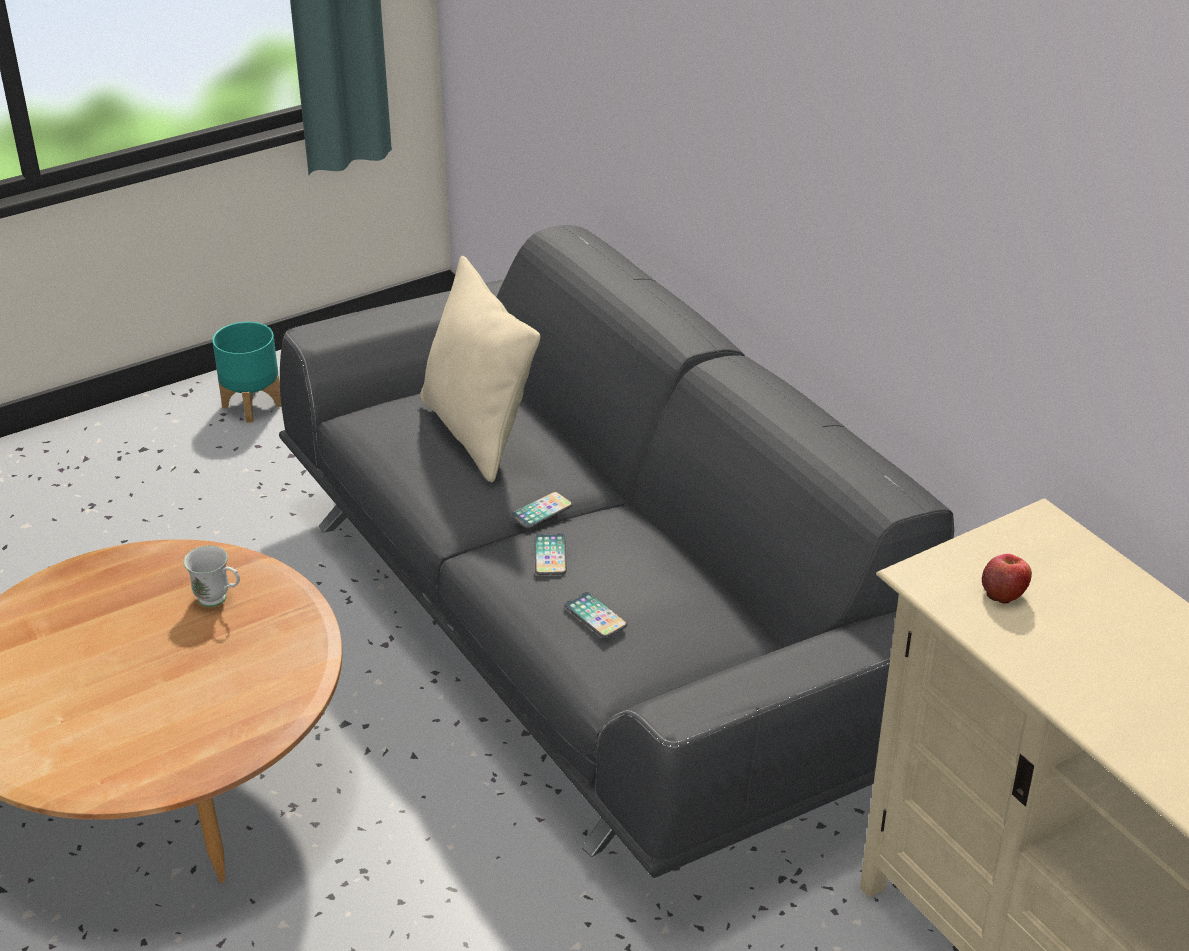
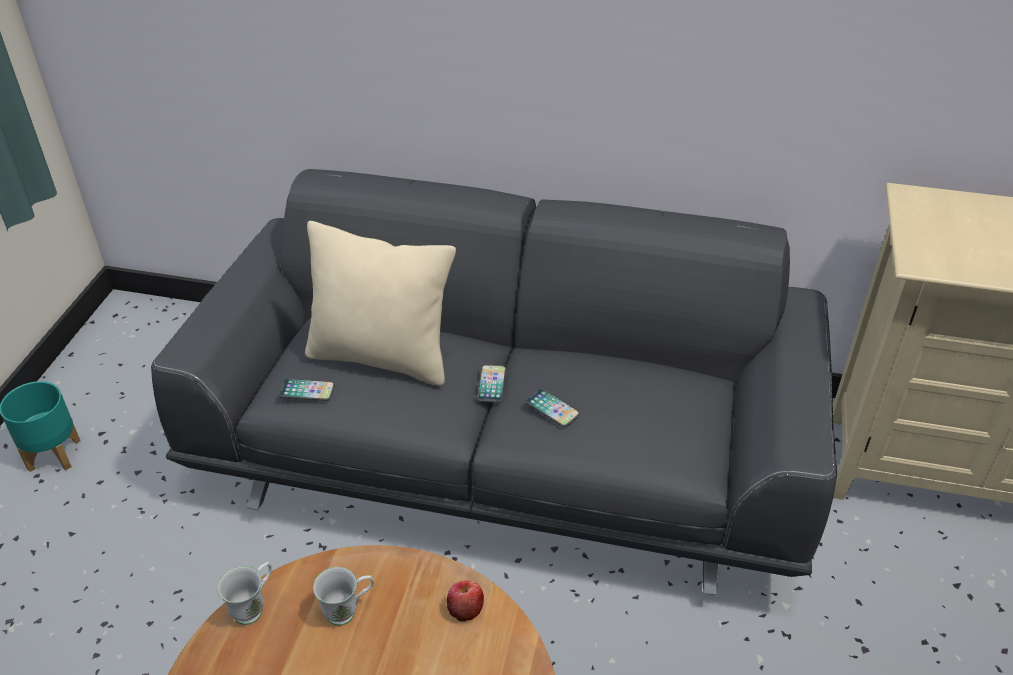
camera: 45 degrees left, 5 degrees up
phone [564,592,627,638] -> phone moved to [279,379,335,401]
apple [982,554,1032,604] -> apple moved to [447,580,484,622]
none -> white mug [217,562,272,625]

